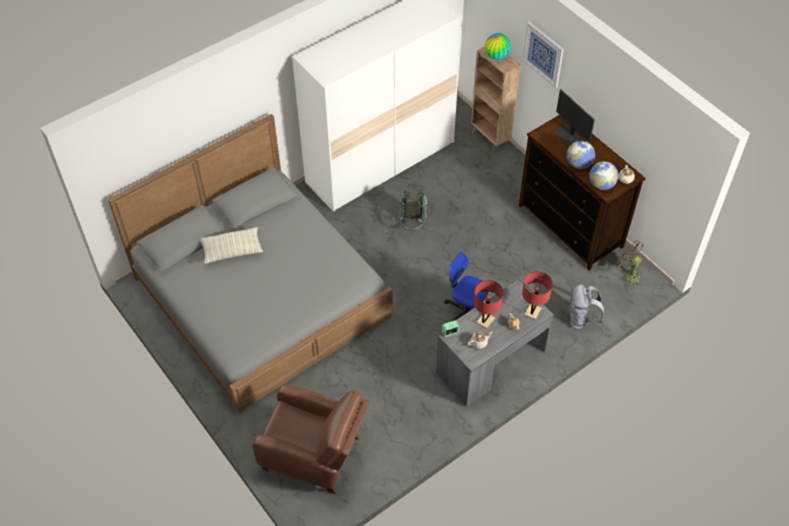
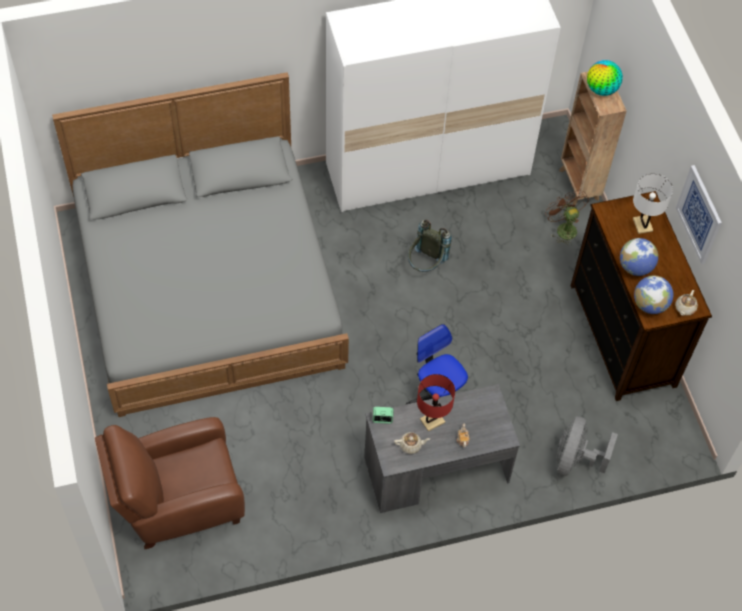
camera: 20 degrees right, 5 degrees up
pillow [201,227,263,264] -> none
brown armchair [252,384,370,494] -> brown armchair turned 120 degrees clockwise [95,417,245,549]
picture [522,22,564,88] -> picture moved to [676,165,722,264]
red table lamp [522,272,553,320] -> none
monitor [554,90,595,146] -> white table lamp [633,174,673,234]
grey backpack [568,284,605,329] -> grey fan [556,416,618,476]
brown fan [615,240,644,287] -> brown fan moved to [545,189,589,246]

